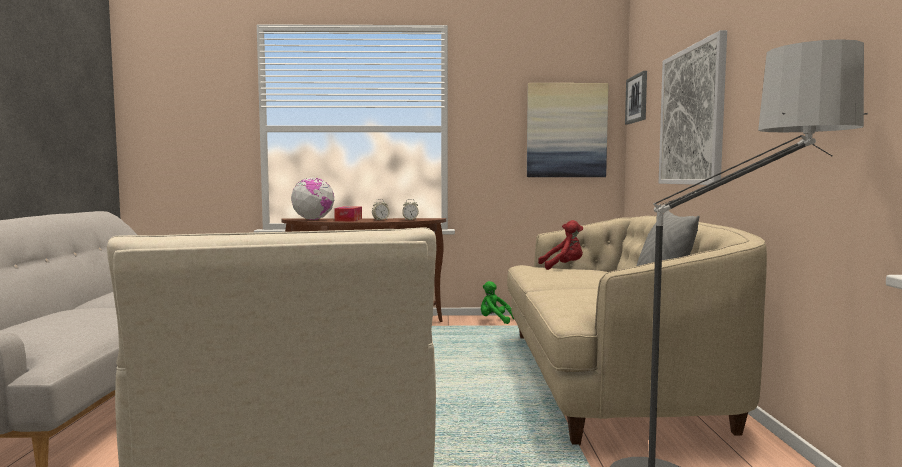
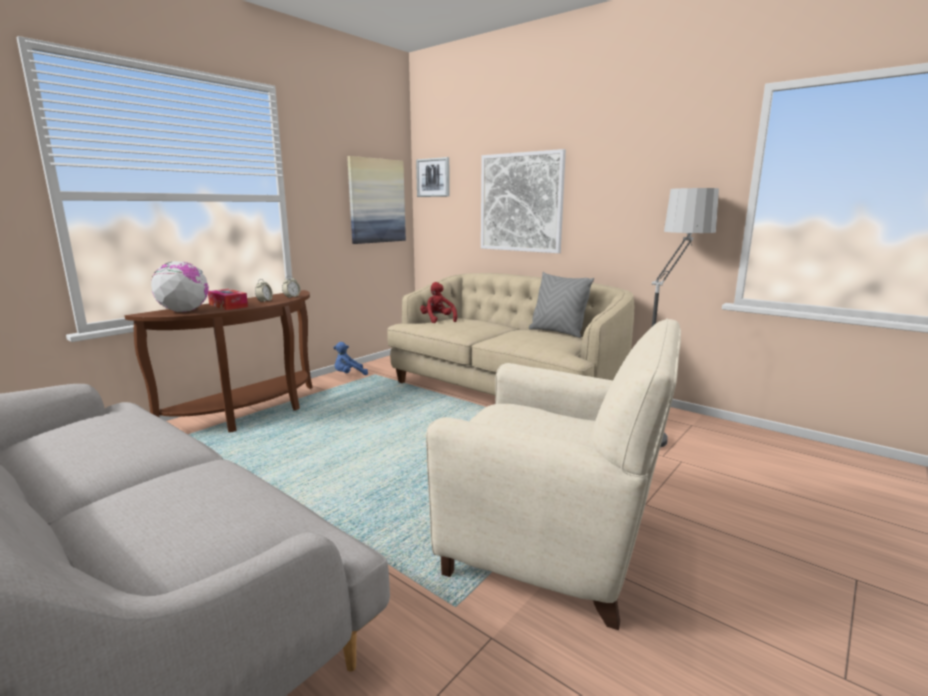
camera: 50 degrees left, 10 degrees up
green plush toy [481,281,515,324] -> blue plush toy [333,342,368,375]
red plush toy [538,220,583,270] -> red plush toy turned 60 degrees counterclockwise [420,282,457,323]

